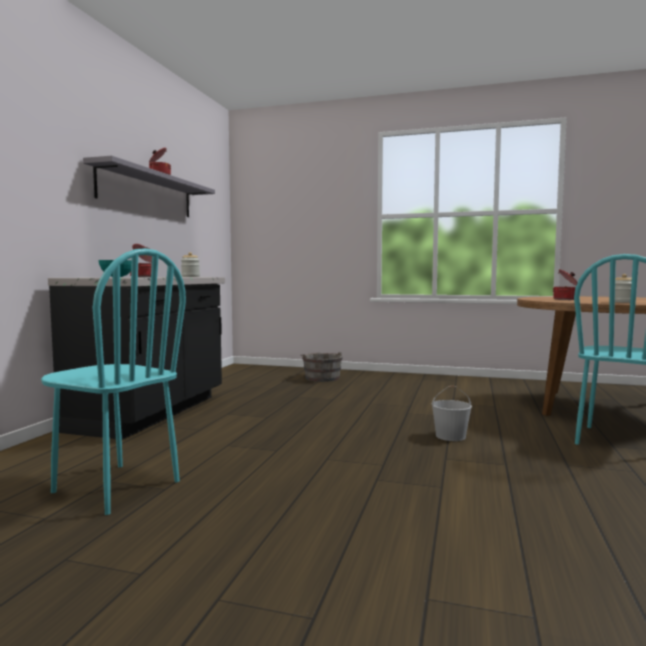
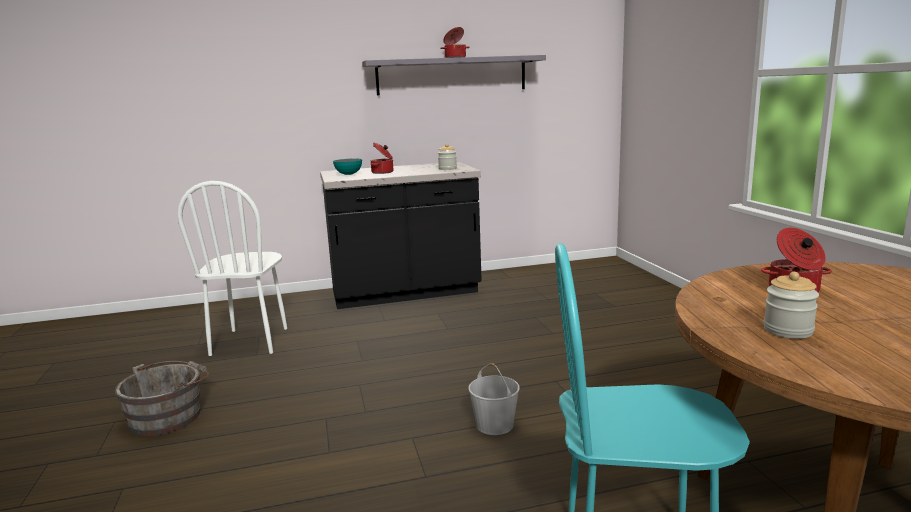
camera: 60 degrees right, 10 degrees up
turquoise chair [41,248,186,515] -> white chair [177,181,287,356]
grey bucket [301,352,342,382] -> grey bucket moved to [115,361,209,436]

